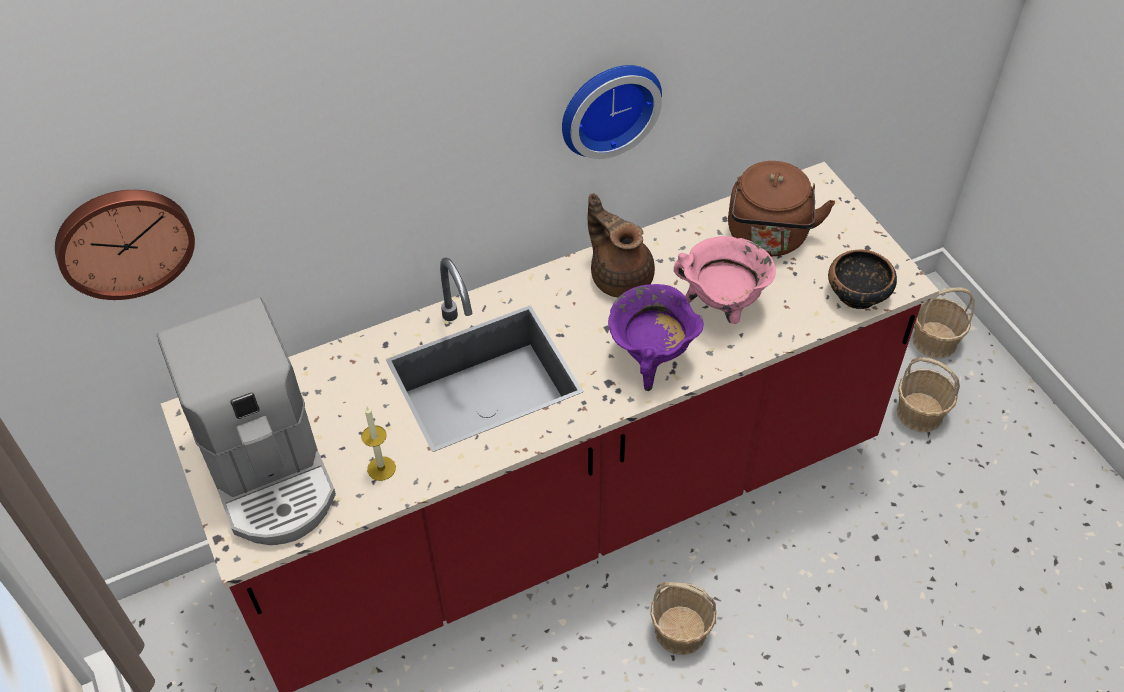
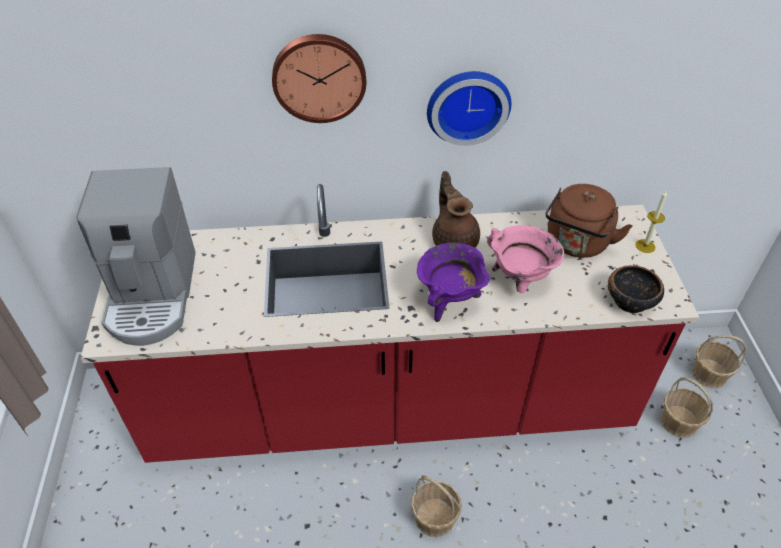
camera: 20 degrees right, 5 degrees down
wall clock [55,190,195,300] -> wall clock moved to [272,34,366,123]
candle [361,407,396,481] -> candle moved to [636,191,667,253]

